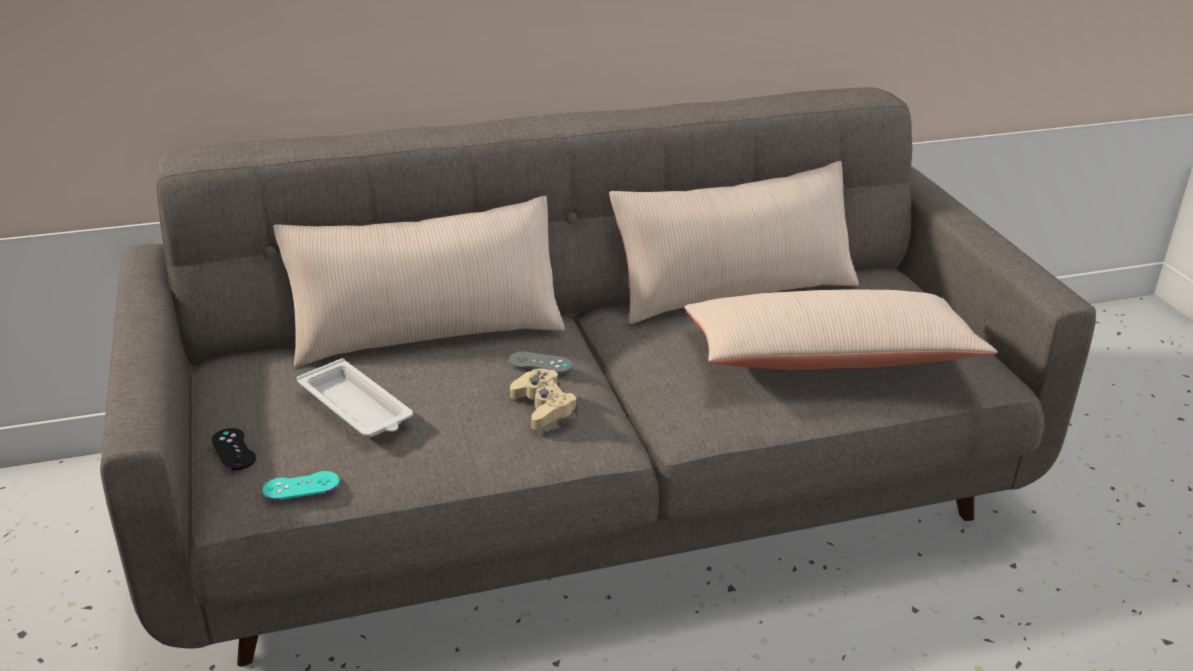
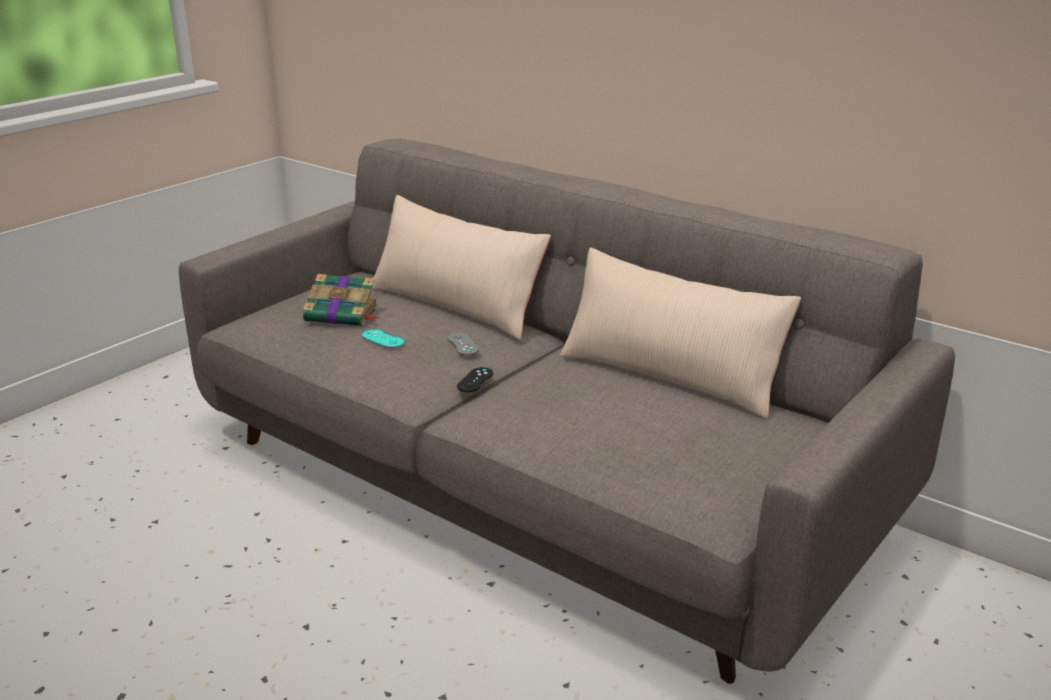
camera: 55 degrees right, 5 degrees down
black game controller [212,428,256,470] -> black game controller moved to [457,367,493,392]
turquoise game controller [262,471,340,500] -> turquoise game controller moved to [362,330,404,348]
white tray [296,358,413,437] -> book [303,274,378,326]
beige game controller [510,368,578,429] -> none
beige pillow [685,290,998,370] -> none

